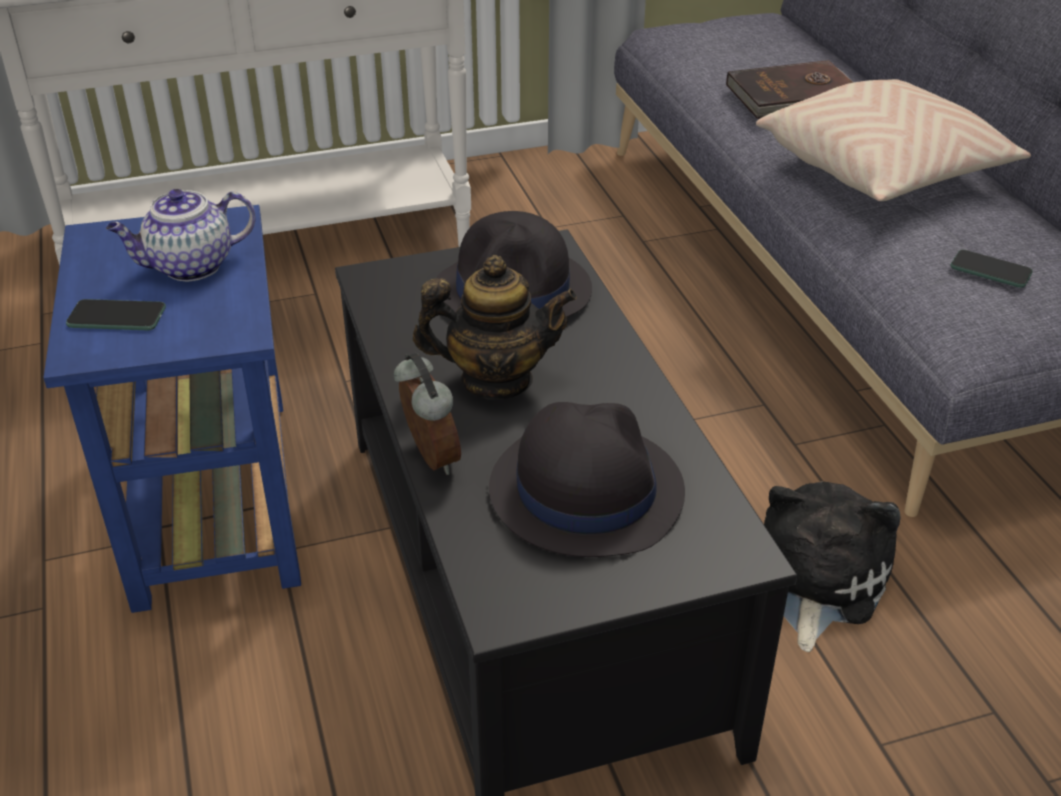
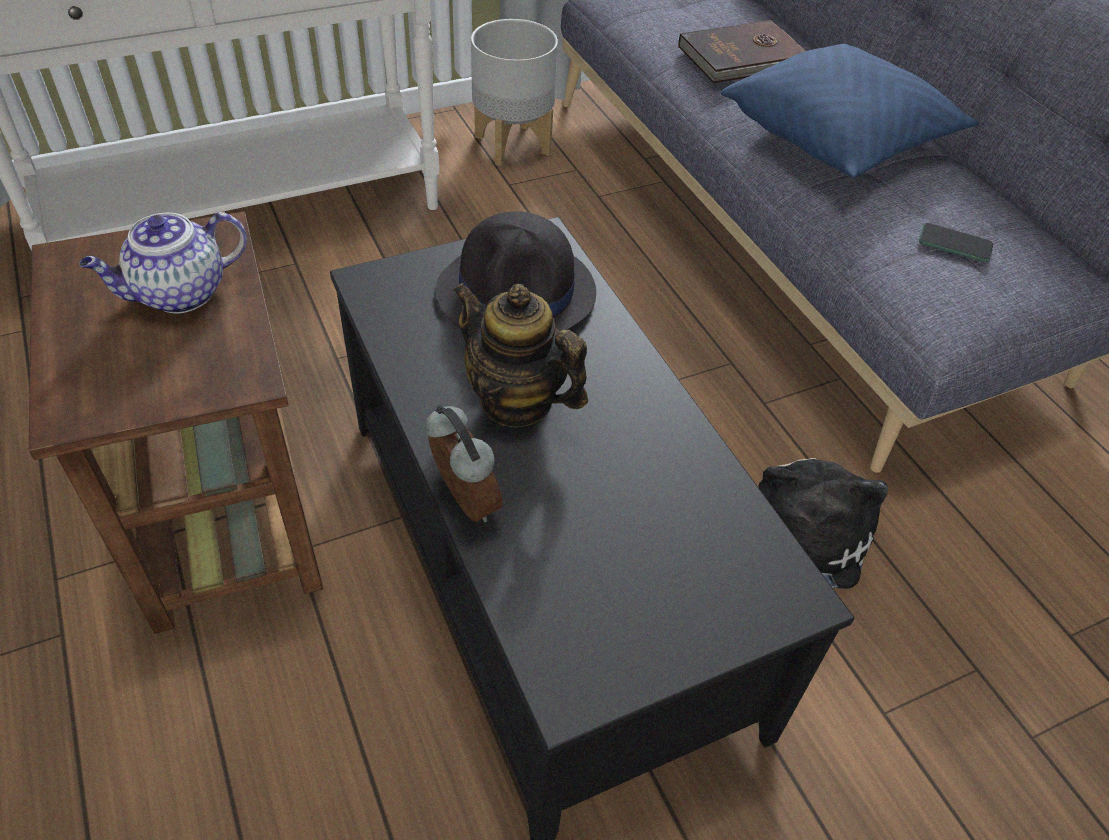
camera: 10 degrees left, 10 degrees up
blue side table [43,205,301,613] -> brown side table [29,211,323,634]
phone [66,299,166,330] -> none
teapot [413,255,577,400] -> teapot turned 135 degrees counterclockwise [453,282,588,427]
black hat [489,402,685,557] -> none
beige pillow [756,79,1031,201] -> blue pillow [721,44,979,178]
none -> grey planter [471,19,558,166]

